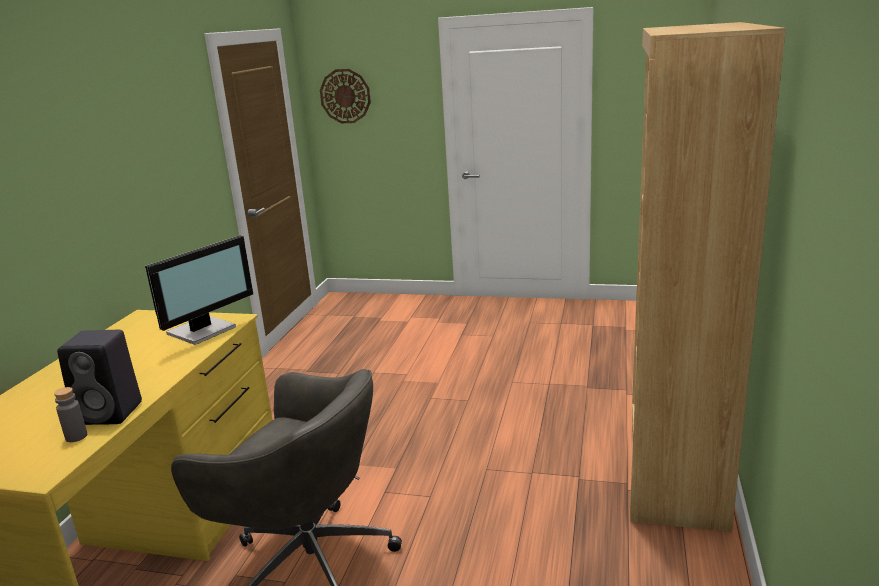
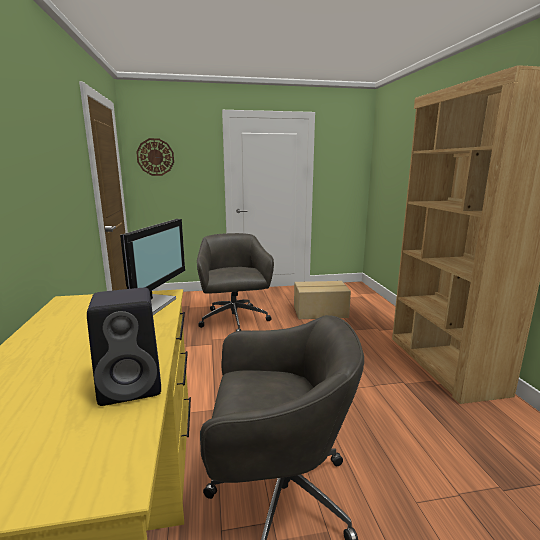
camera: 25 degrees left, 5 degrees down
grey bottle [54,387,87,442] -> none
none -> grey office chair [197,233,274,331]
none -> cardboard box [294,281,351,319]

